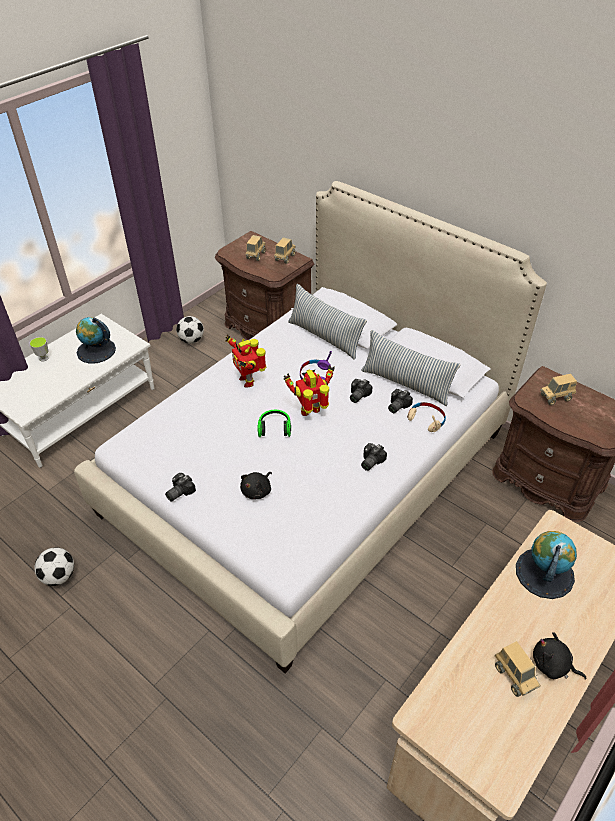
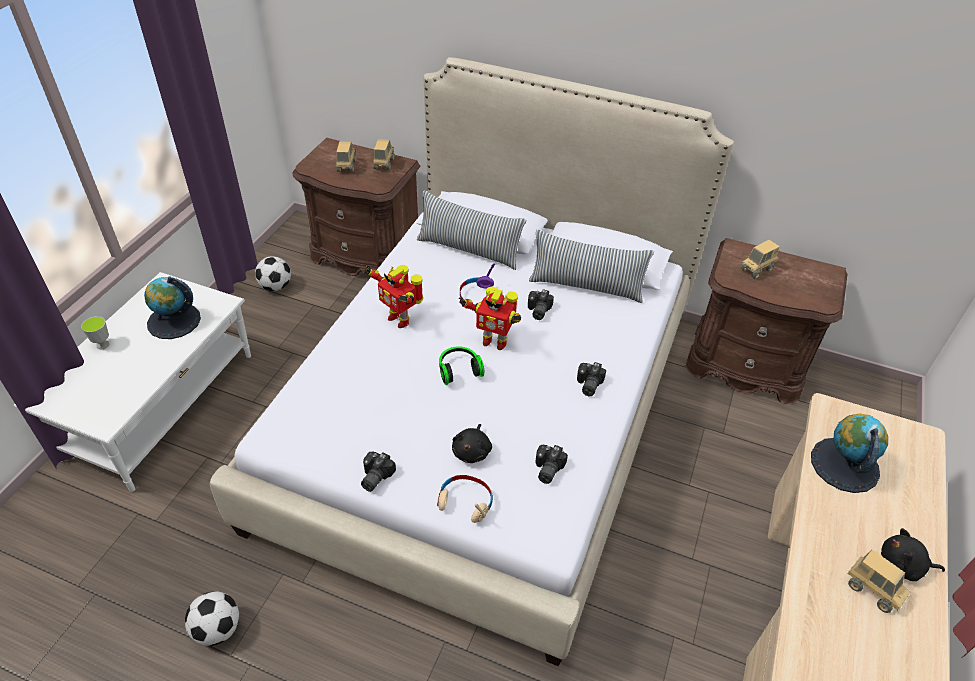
camera: 20 degrees left, 0 degrees up
toy robot [284,365,335,416] -> toy robot turned 120 degrees counterclockwise [459,286,521,350]
camera [388,389,413,413] -> camera moved to [536,445,568,484]
beige headphones [407,402,446,432] -> beige headphones moved to [437,475,493,523]

